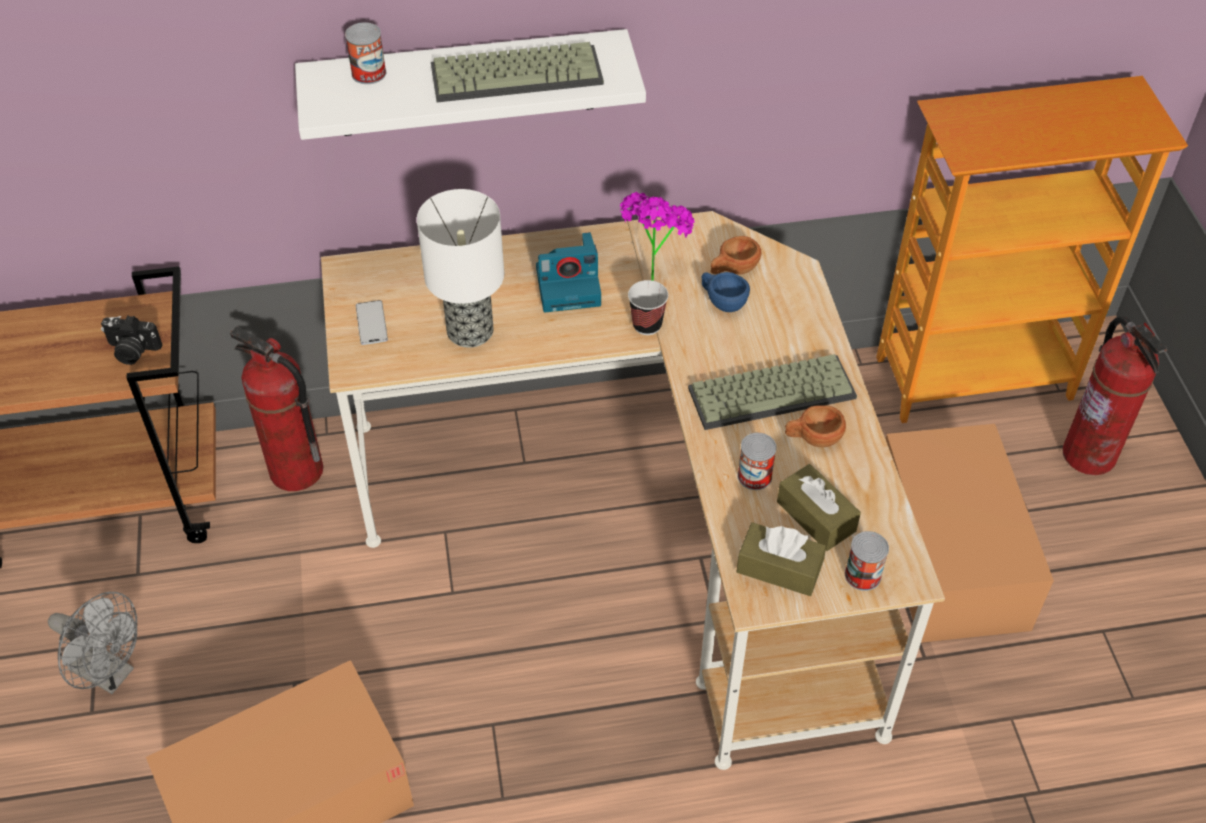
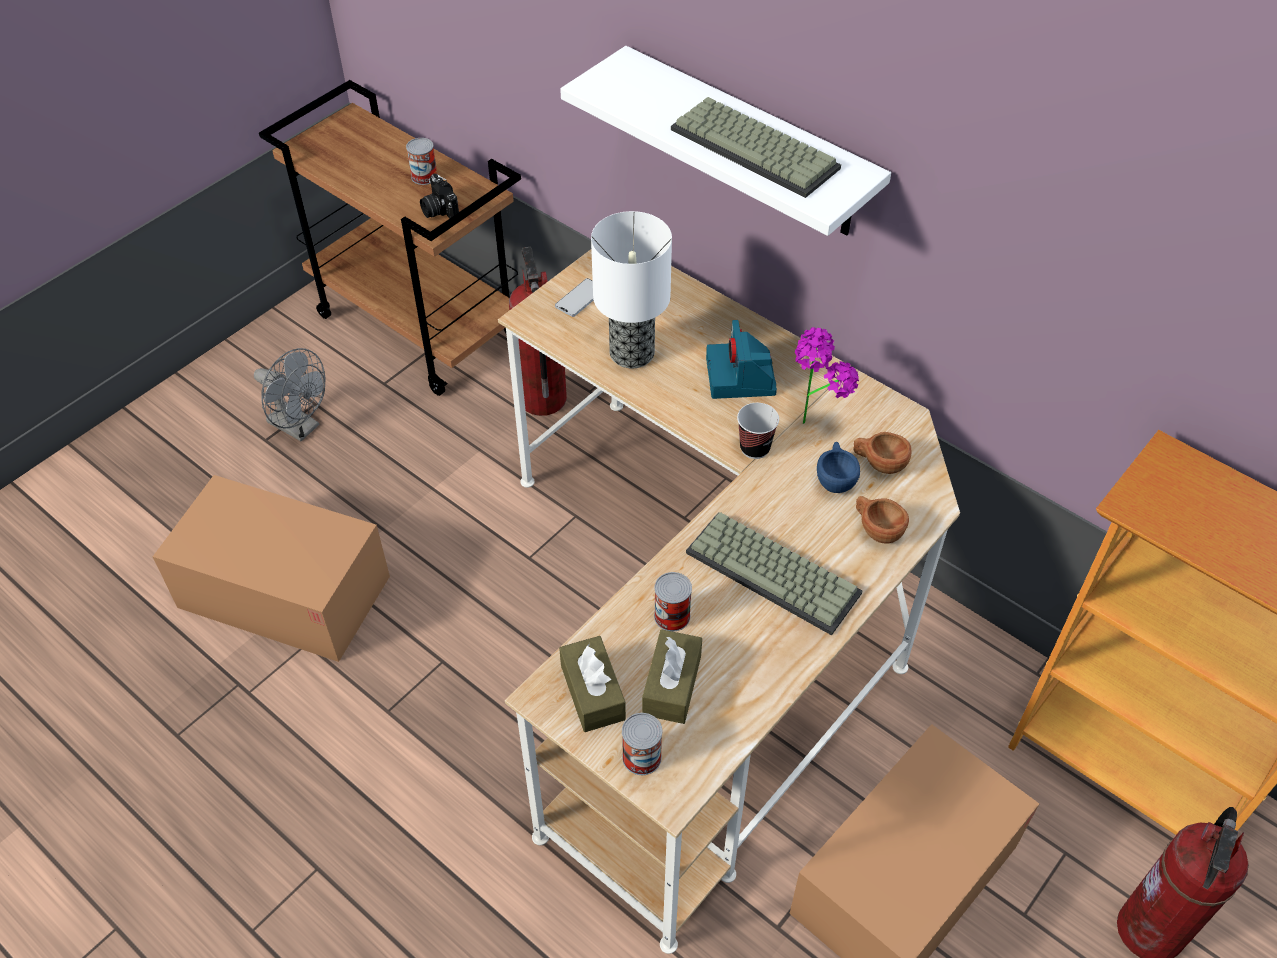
camera: 50 degrees right, 0 degrees up
grey fan [48,592,137,694] -> grey fan turned 45 degrees counterclockwise [254,348,326,441]
can [345,22,386,84] -> can moved to [406,138,437,185]
camera [536,232,601,312] -> camera turned 45 degrees clockwise [706,320,777,399]
brown cup [785,405,846,447] -> brown cup moved to [856,496,909,544]

